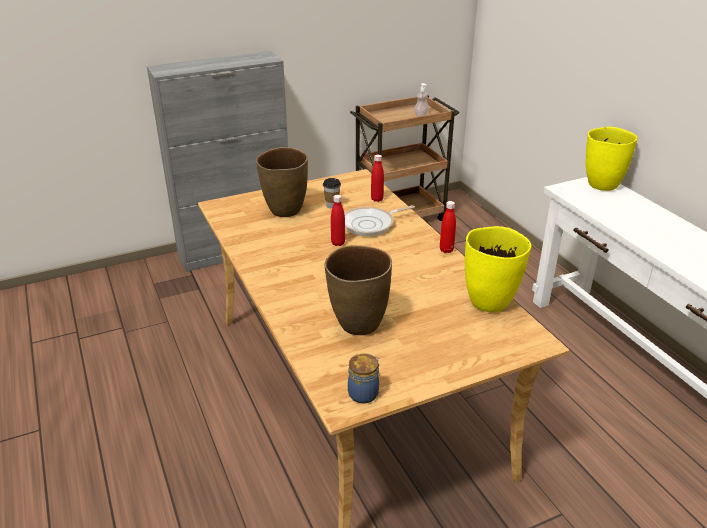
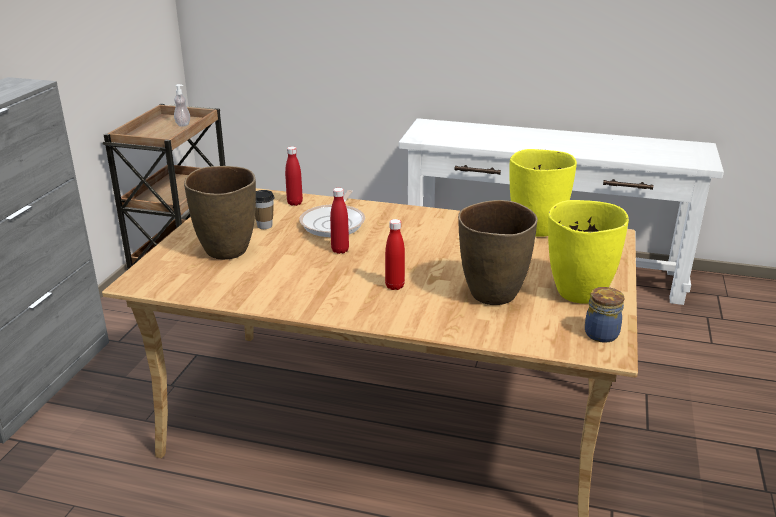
camera: 50 degrees left, 5 degrees down
red bottle [440,201,456,253] -> red bottle moved to [385,219,405,290]
yellow vase [585,127,638,191] -> yellow vase moved to [548,200,629,303]

